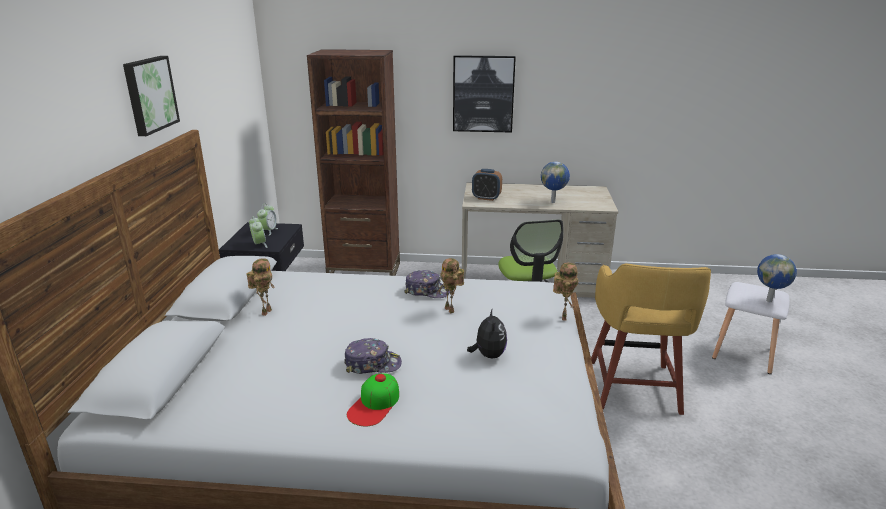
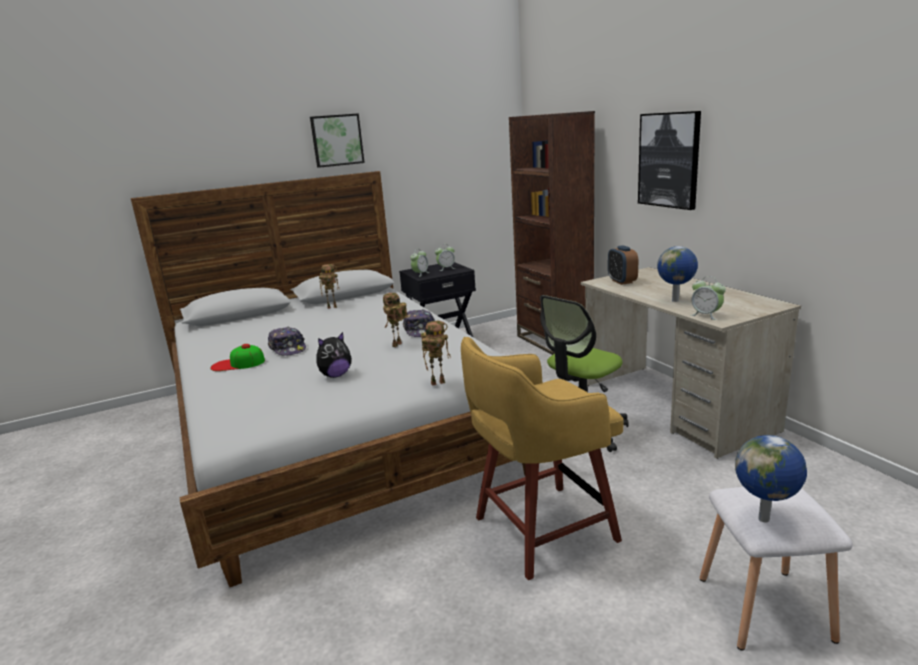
camera: 60 degrees right, 5 degrees down
none -> alarm clock [691,276,726,320]

